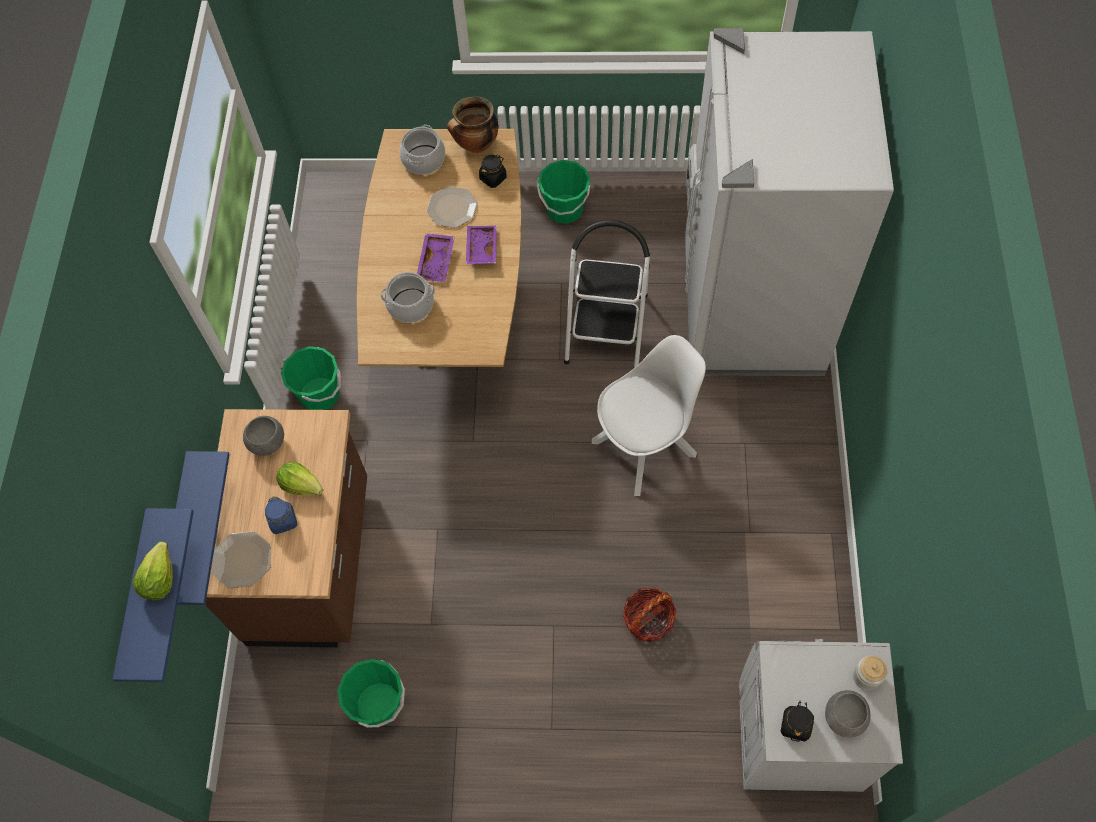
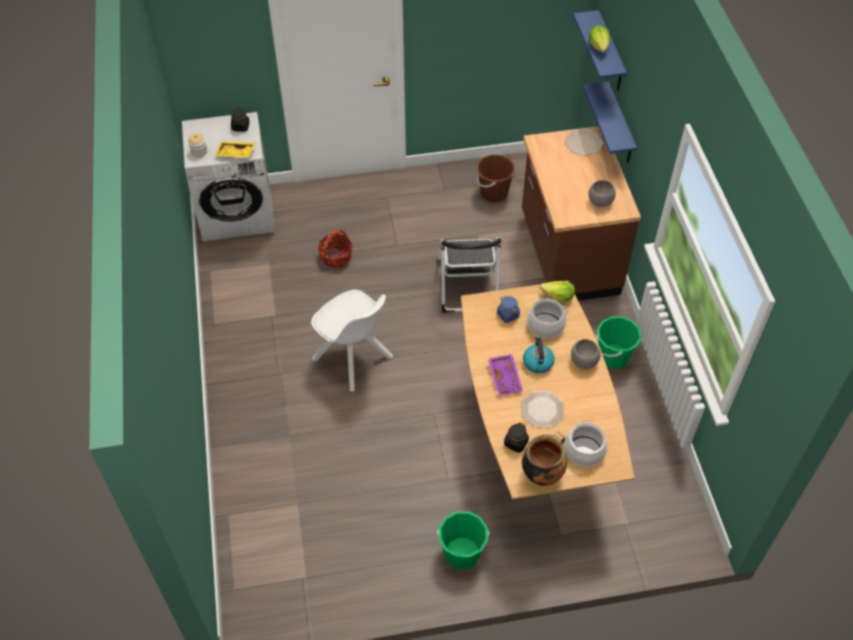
camera: 165 degrees right, 10 degrees down
blue jar [265,497,297,534] -> blue jar moved to [497,295,520,323]
lettuce [276,462,323,496] -> lettuce moved to [540,281,575,302]
green bucket [337,659,405,728] -> brown bucket [476,154,515,202]
purple tray [417,233,454,282] -> kettle [523,336,555,373]
step ladder [564,220,650,369] -> step ladder moved to [437,237,501,312]
white chair [592,335,706,496] -> white chair turned 90 degrees counterclockwise [311,289,393,391]
white fridge [685,28,894,376] -> none
grey bowl [825,690,871,738] -> grey bowl moved to [571,339,600,369]
none -> yellow tray [215,142,255,157]

